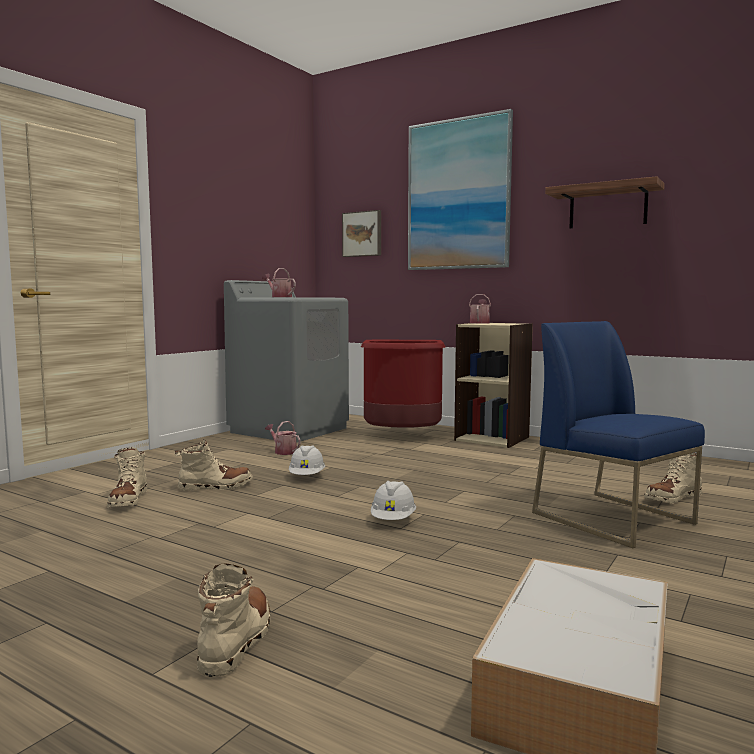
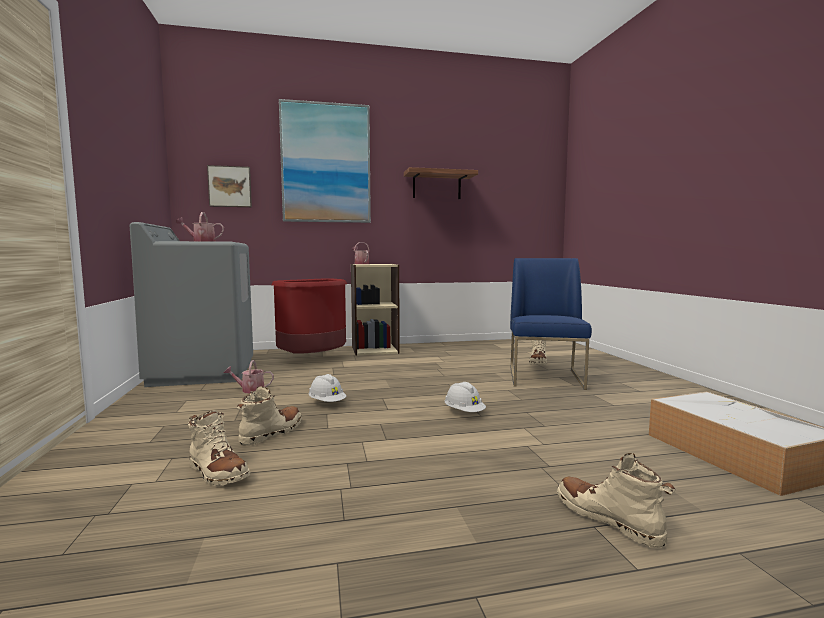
camera: 45 degrees left, 0 degrees up
blue chair [532,321,705,548] -> blue chair turned 90 degrees clockwise [510,258,592,390]

